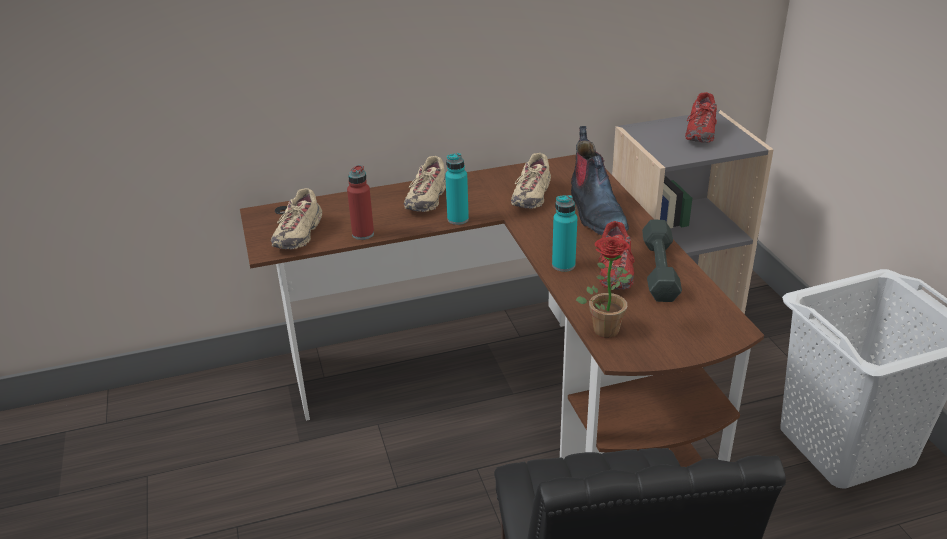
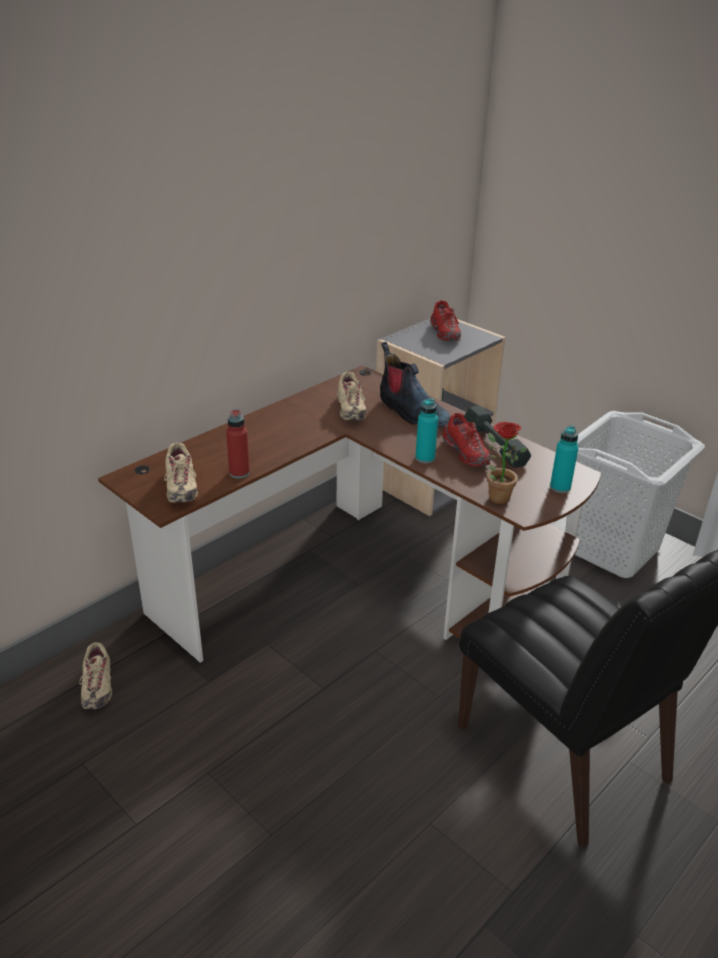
camera: 30 degrees left, 0 degrees up
beige shoe [404,156,446,212] -> beige shoe moved to [79,642,112,709]
turquoise bottle [445,153,469,225] -> turquoise bottle moved to [550,425,579,493]

